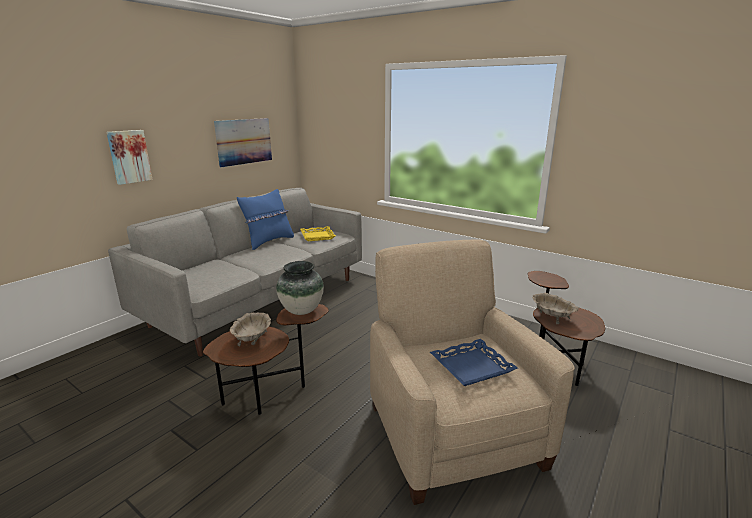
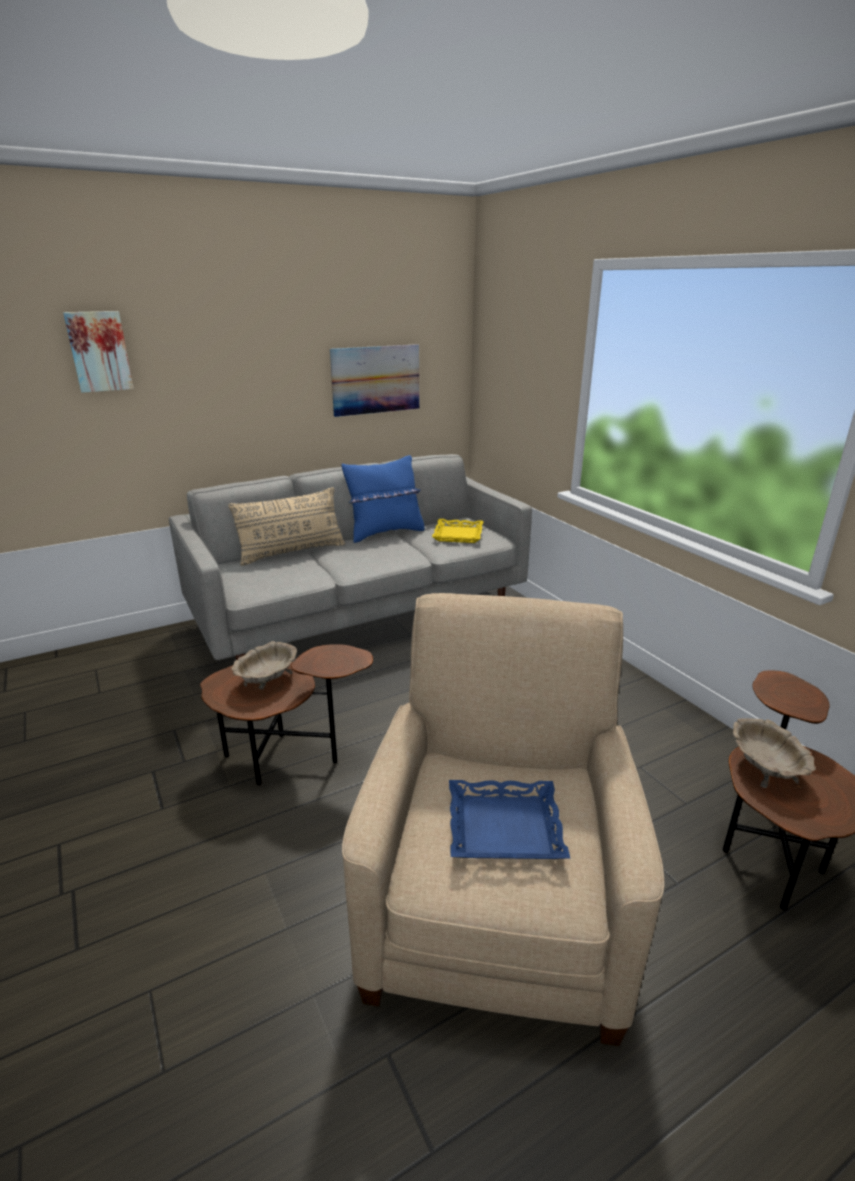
camera: 25 degrees right, 5 degrees up
picture [106,130,152,185] -> picture moved to [63,311,134,393]
vase [276,261,324,315] -> none
none -> beige pillow [228,487,345,566]

